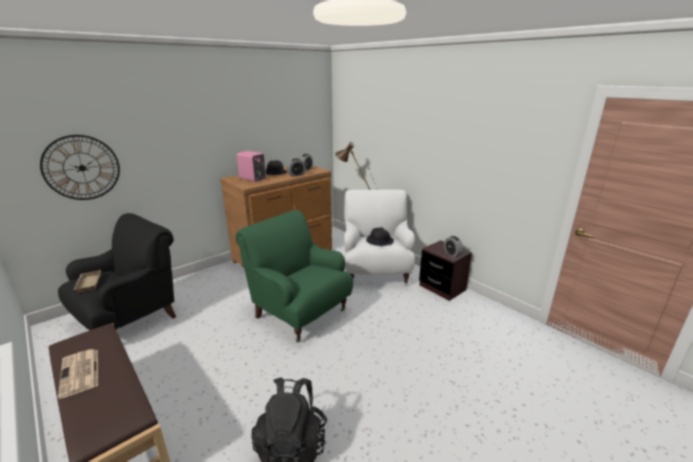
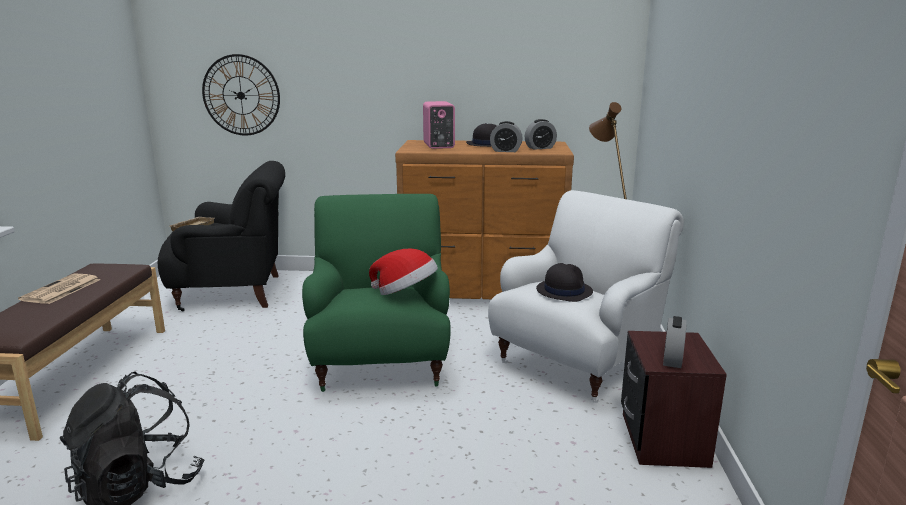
camera: 45 degrees right, 5 degrees down
none -> hat [369,248,438,295]

